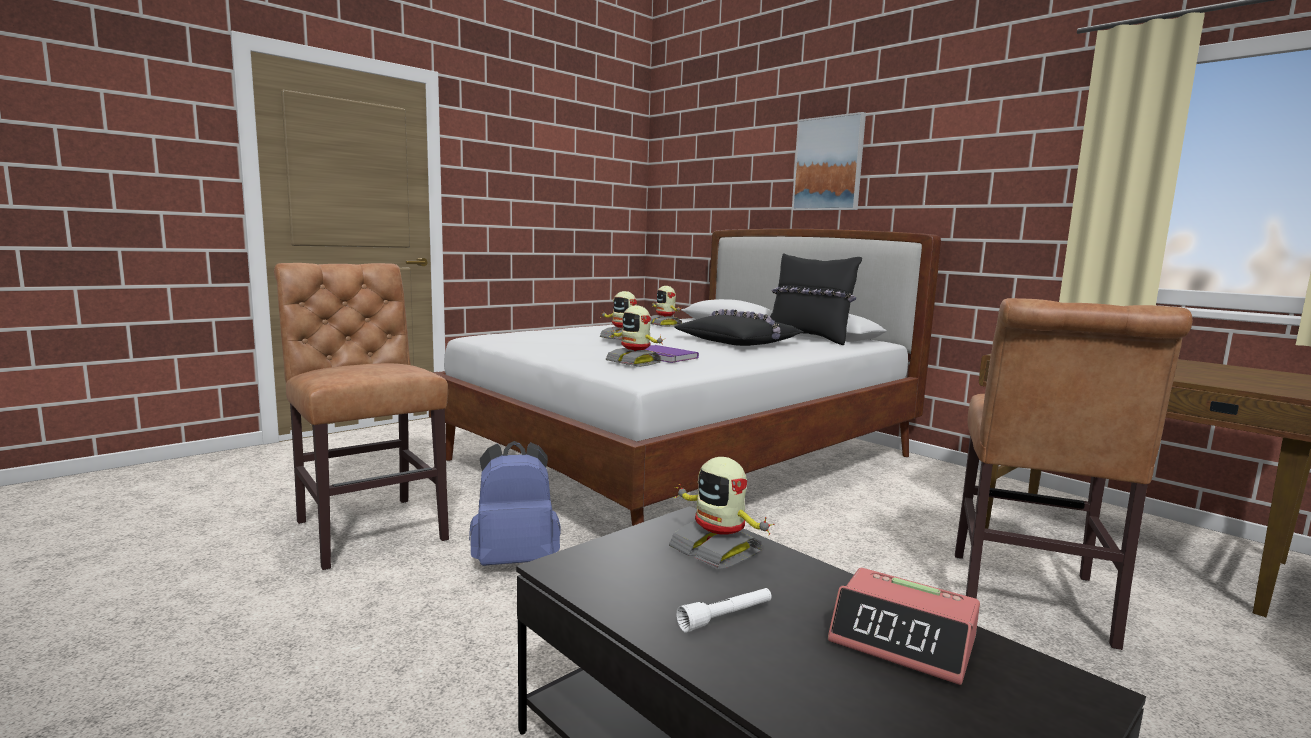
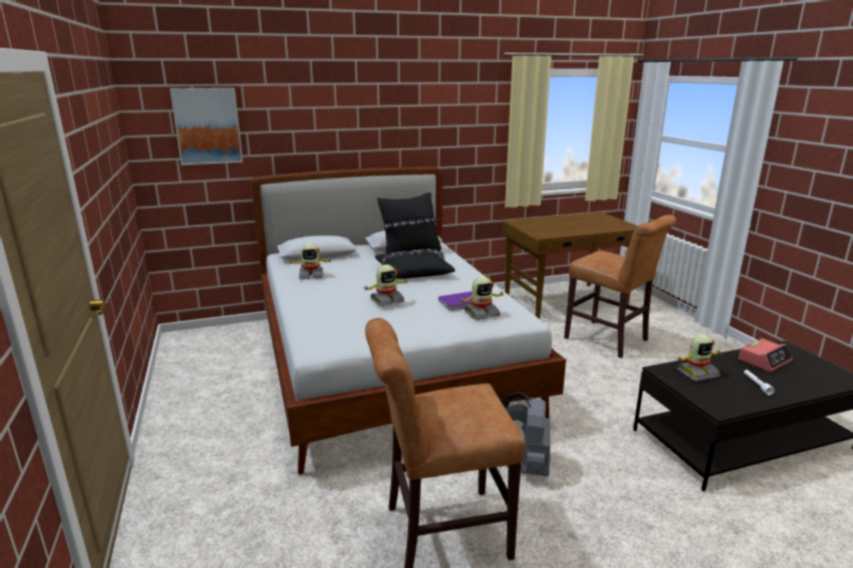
camera: 65 degrees left, 10 degrees up
blue backpack [469,441,561,566] -> grey backpack [502,392,550,476]
picture [792,112,866,210] -> picture moved to [170,88,243,165]

